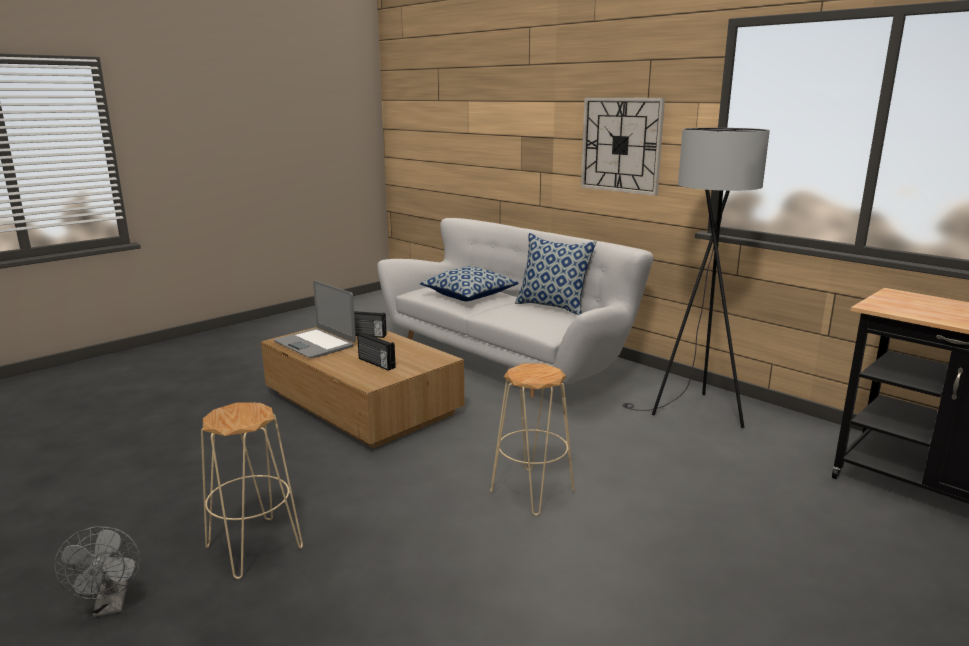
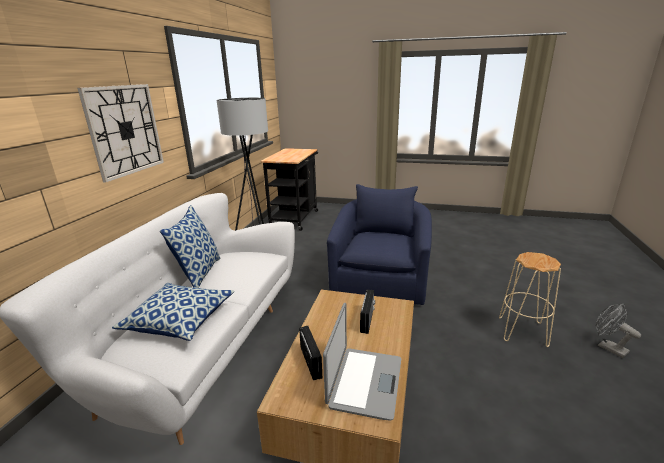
camera: 120 degrees left, 5 degrees up
grey fan [54,526,140,617] -> grey fan turned 75 degrees counterclockwise [596,304,641,358]
beige stool [490,363,575,516] -> blue armchair [327,184,432,305]

